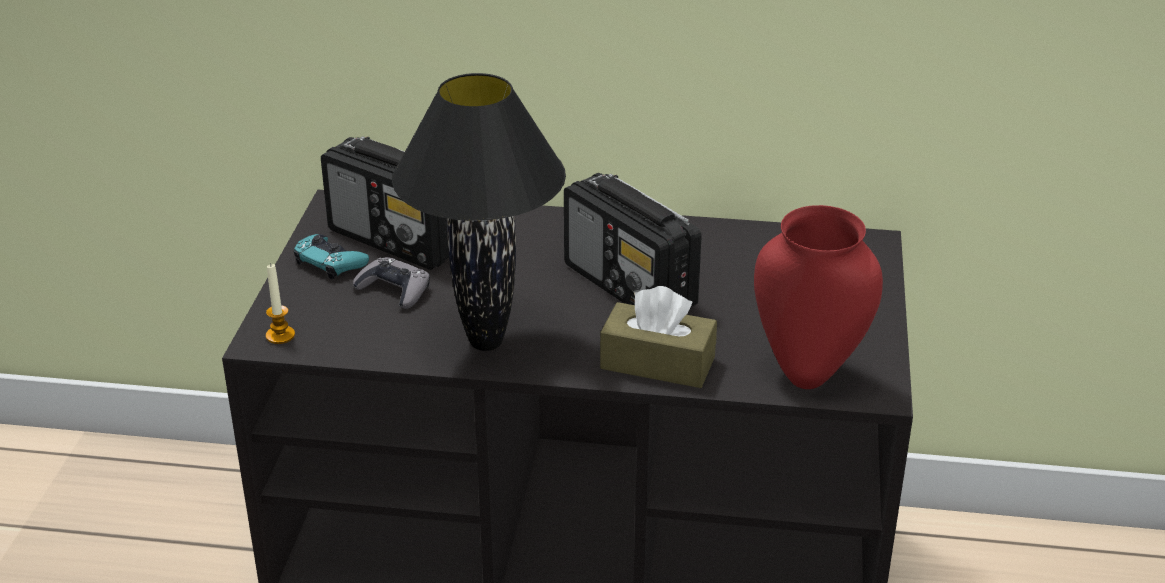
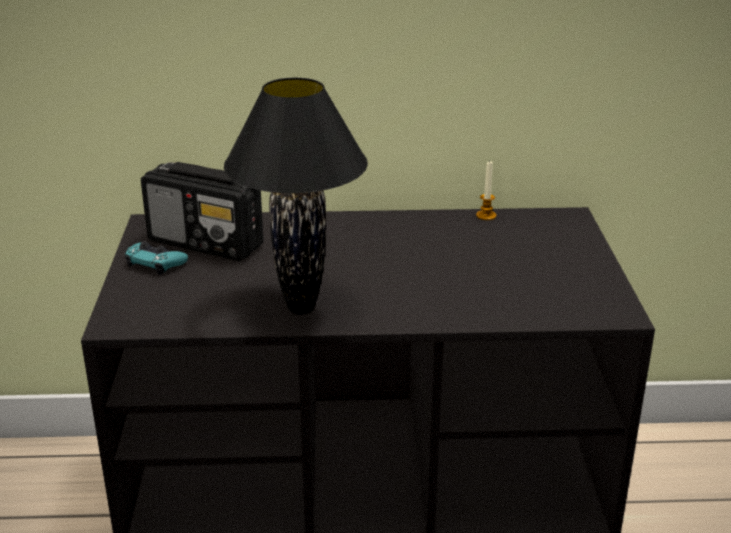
camera: 10 degrees left, 5 degrees down
candle [266,263,295,344] -> candle moved to [476,162,496,220]
grey game controller [353,257,430,309] -> none
radio [564,173,702,309] -> none
brown tissue box [600,286,717,388] -> none
red vase [754,205,883,389] -> none

